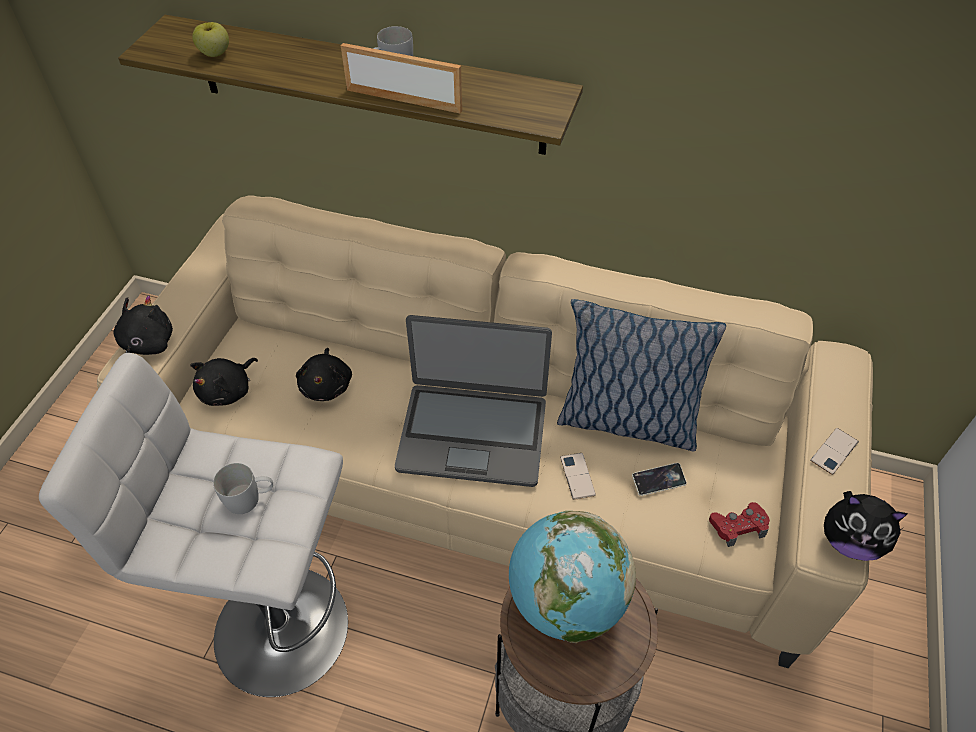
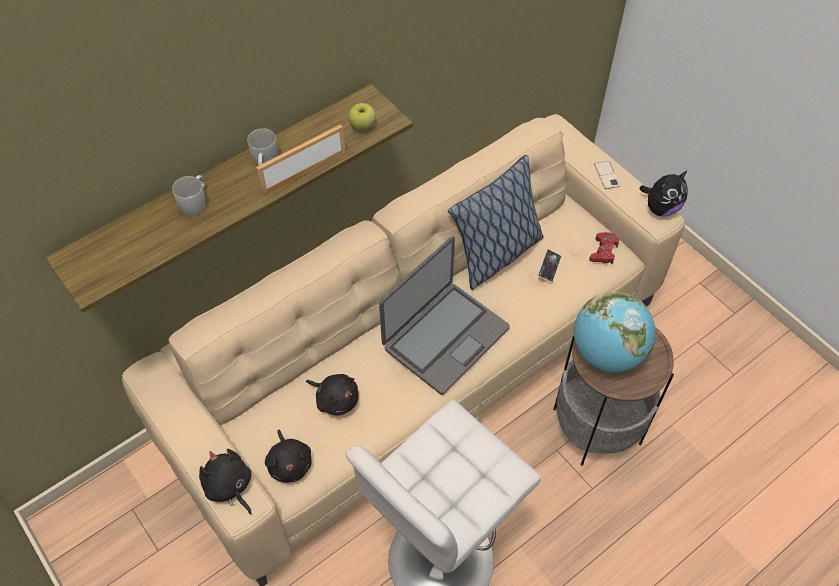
camera: 55 degrees left, 5 degrees up
apple [192,22,229,57] -> apple moved to [348,103,376,130]
white mug [213,463,273,514] -> white mug moved to [172,175,206,216]
phone [560,453,596,500] -> none

